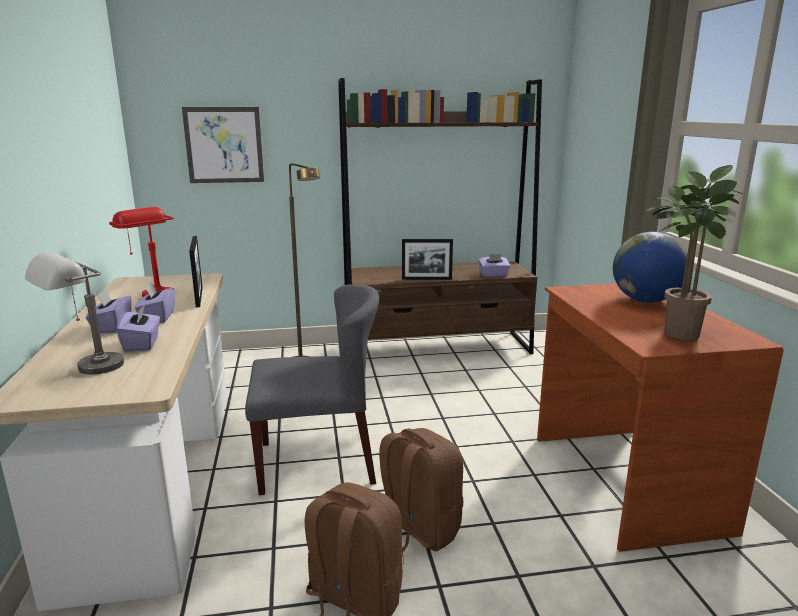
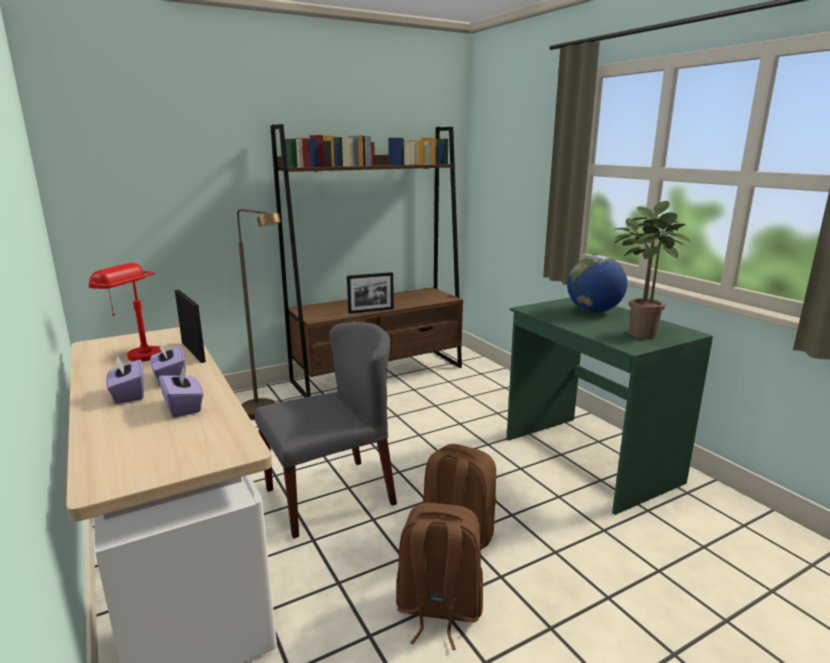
camera: 20 degrees left, 0 degrees up
grey table lamp [25,252,124,375] -> none
picture [182,107,264,183] -> none
purple tissue box [478,254,511,277] -> none
brown desk [537,283,784,552] -> green desk [507,297,713,515]

